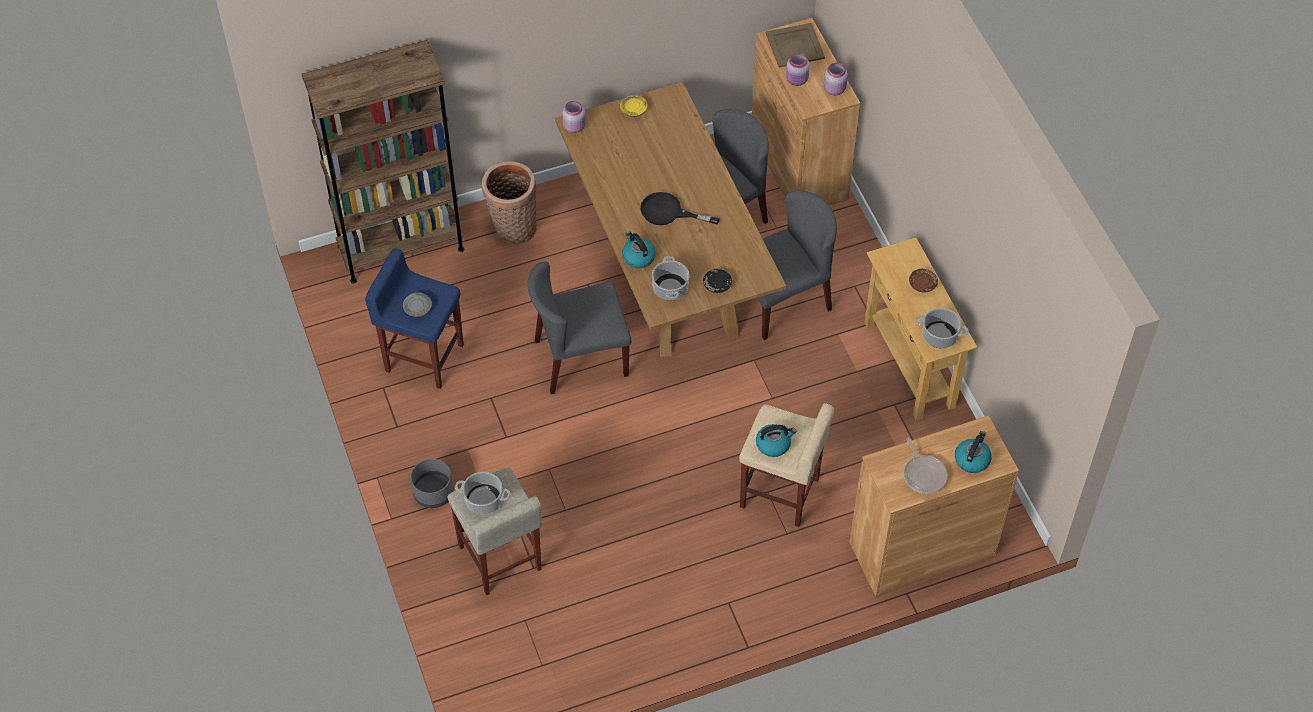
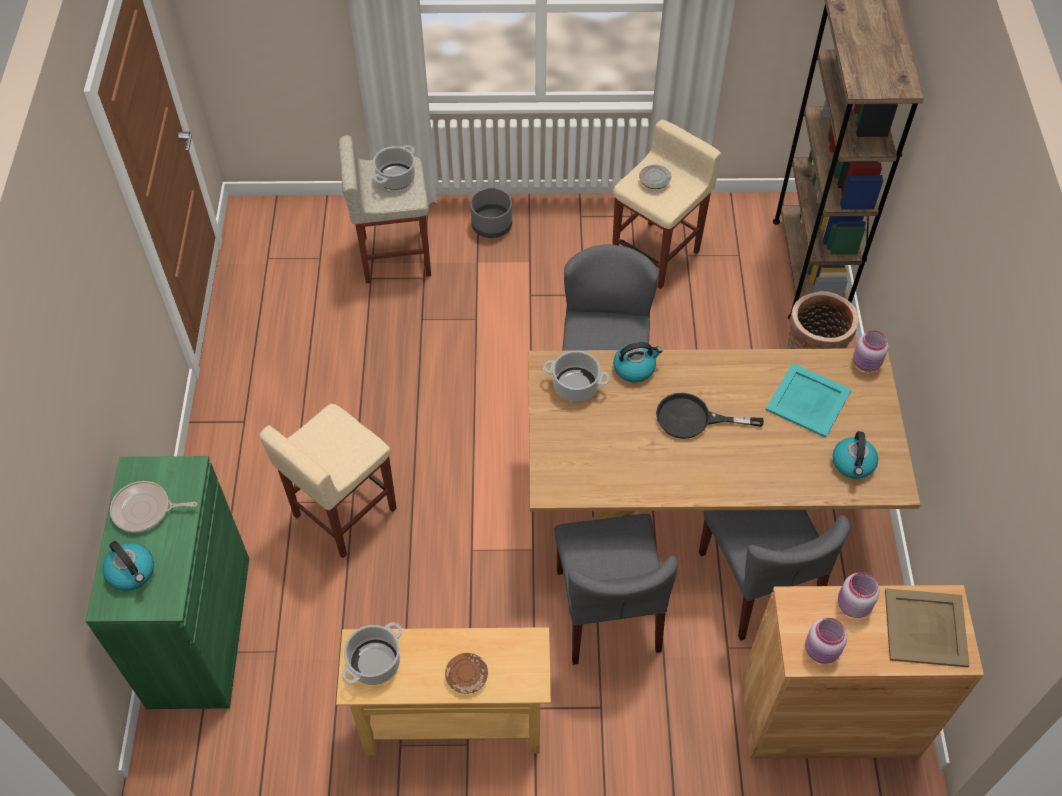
camera: 110 degrees right, 0 degrees up
blue stool [365,248,464,389] -> beige stool [612,120,722,289]
yellow plate [620,95,647,117] -> none
black frying pan [640,192,720,225] -> black frying pan turned 120 degrees counterclockwise [656,393,764,439]
black plate [703,269,732,293] -> none
kettle [756,424,796,457] -> kettle moved to [833,431,878,479]
brown cabinet [849,415,1019,596] -> green cabinet [86,456,249,709]
none -> turquoise tray [766,363,852,438]

